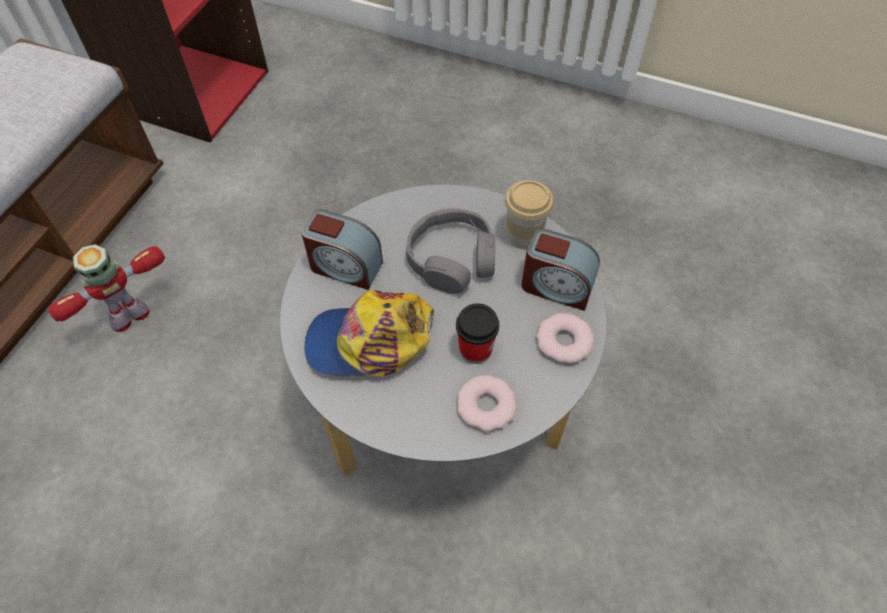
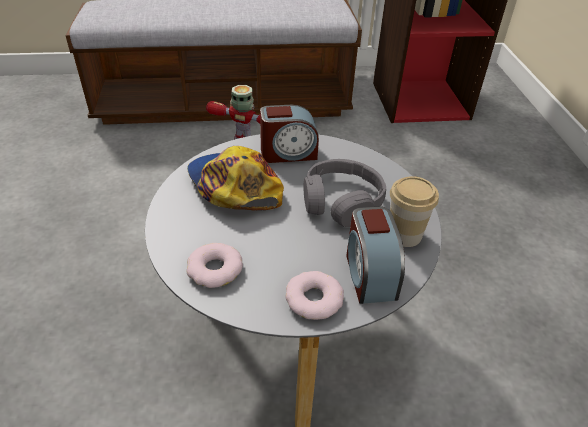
camera: 60 degrees right, 15 degrees down
alarm clock [301,209,383,290] -> alarm clock turned 90 degrees counterclockwise [260,105,319,163]
cup [456,303,499,364] -> none

